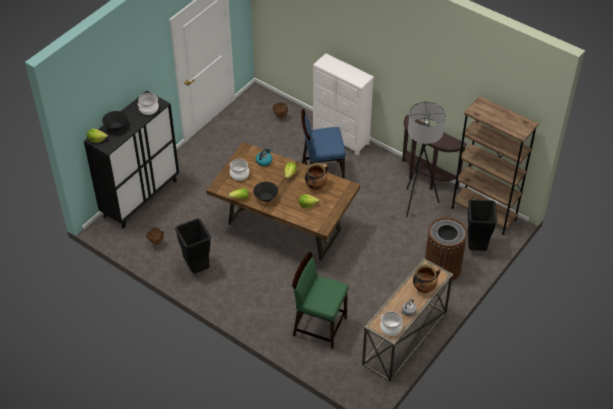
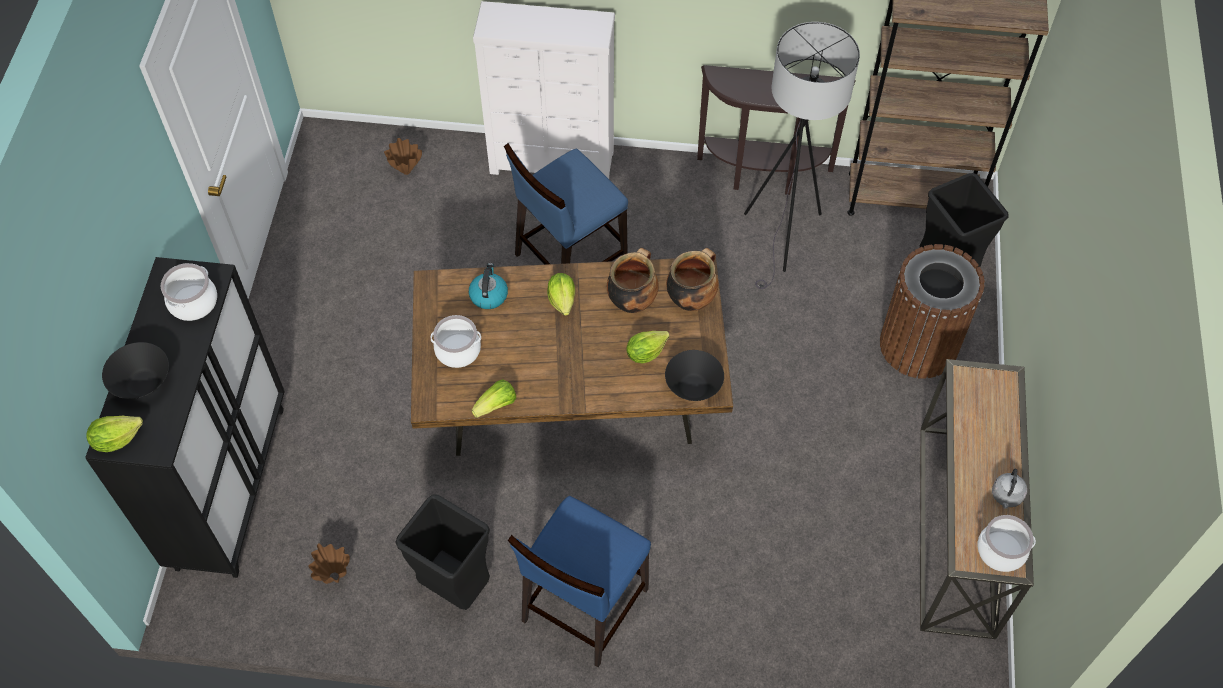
camera: 30 degrees left, 10 degrees up
black bowl [253,182,278,202] -> black bowl moved to [665,350,724,401]
green chair [292,252,348,349] -> none
cooking pot [413,265,440,293] -> cooking pot moved to [666,248,719,311]
none -> blue chair [508,496,651,667]

